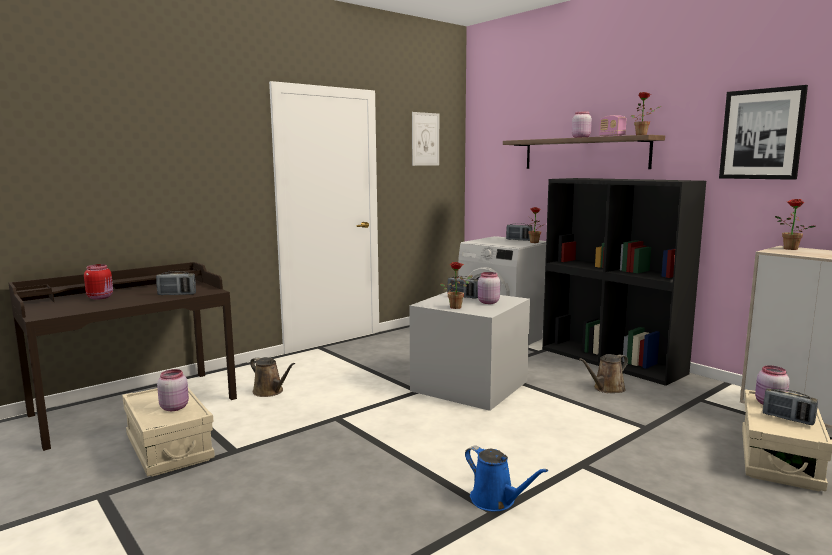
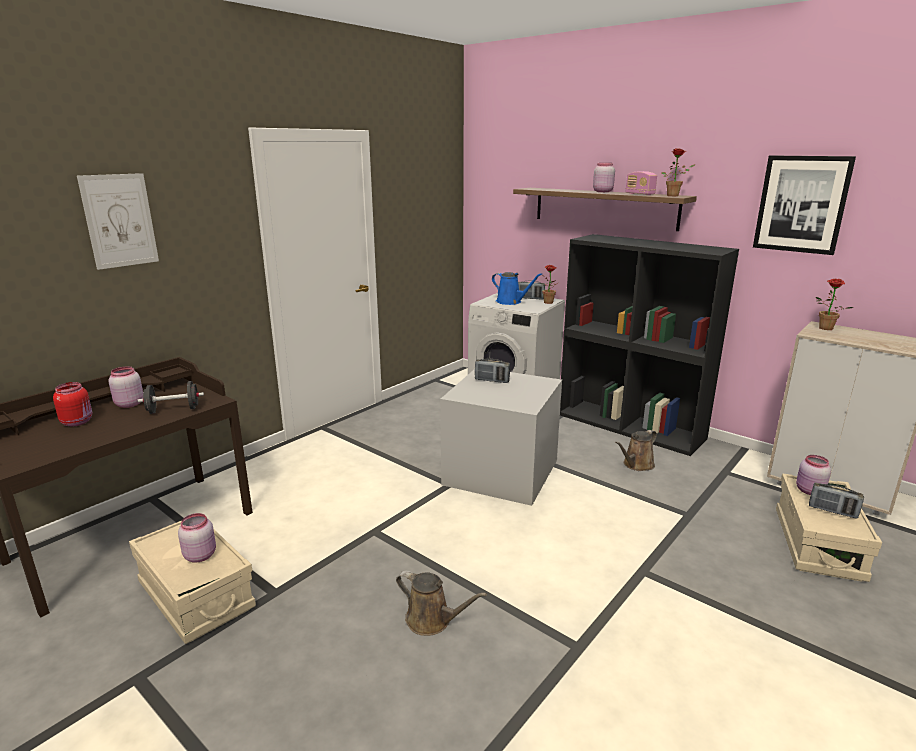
camera: 10 degrees left, 10 degrees up
radio [156,271,196,295] -> black dumbbell [138,381,204,414]
brown watering can [250,357,295,397] -> brown watering can moved to [396,570,487,636]
picture [412,112,439,166] -> picture moved to [77,173,159,270]
potted plant [440,262,473,309] -> none
blue watering can [465,445,548,511] -> blue watering can moved to [492,272,542,305]
pink jar [478,272,500,304] -> pink jar moved to [109,366,143,408]

